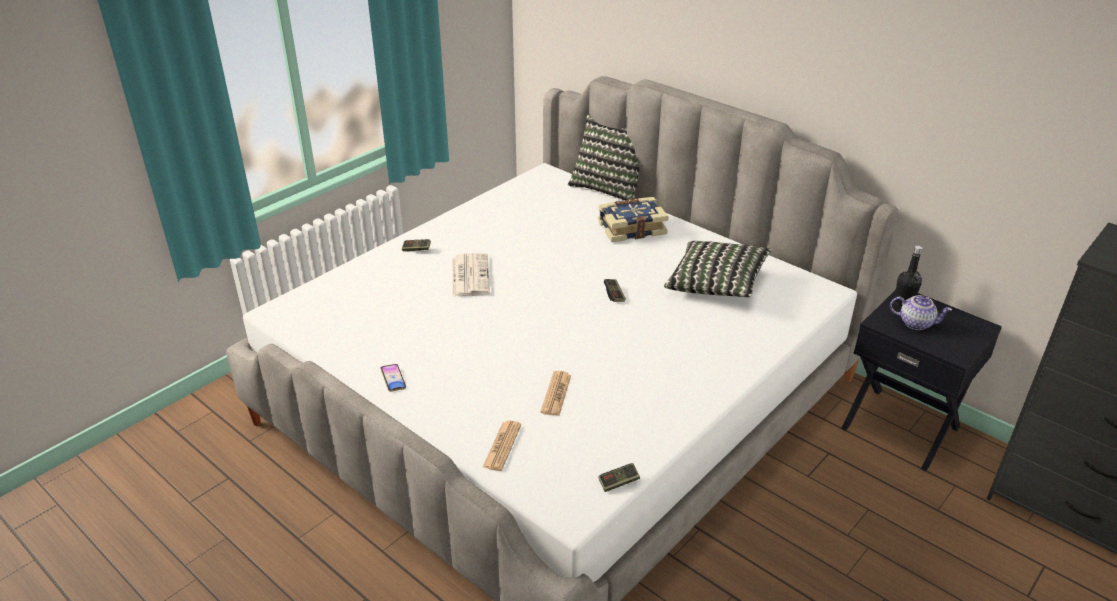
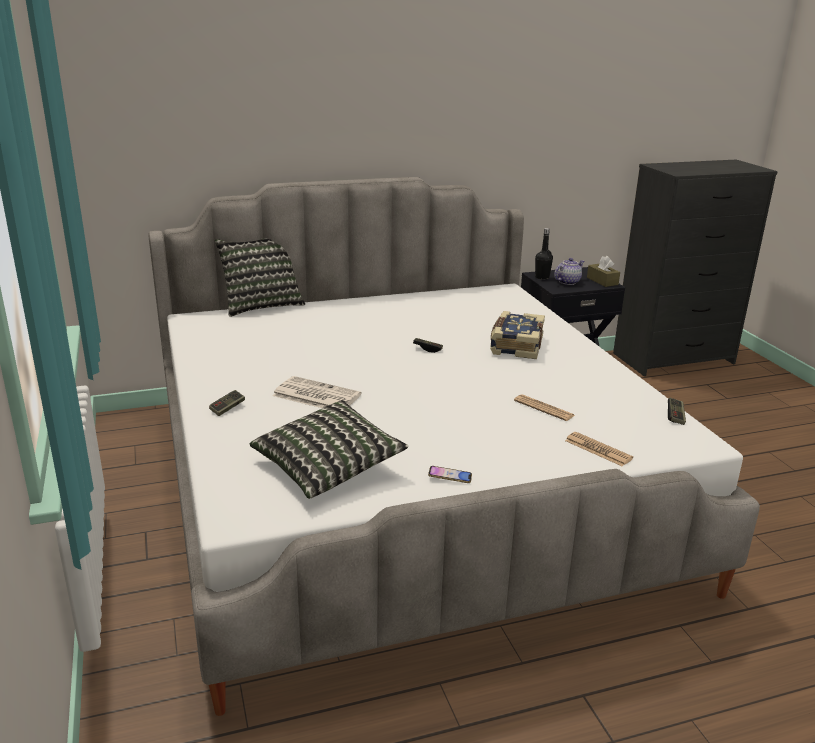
camera: 60 degrees left, 10 degrees down
book [598,197,669,242] -> book moved to [490,311,545,359]
pillow [664,241,772,297] -> pillow moved to [250,400,408,499]
none -> brown tissue box [587,256,620,287]

